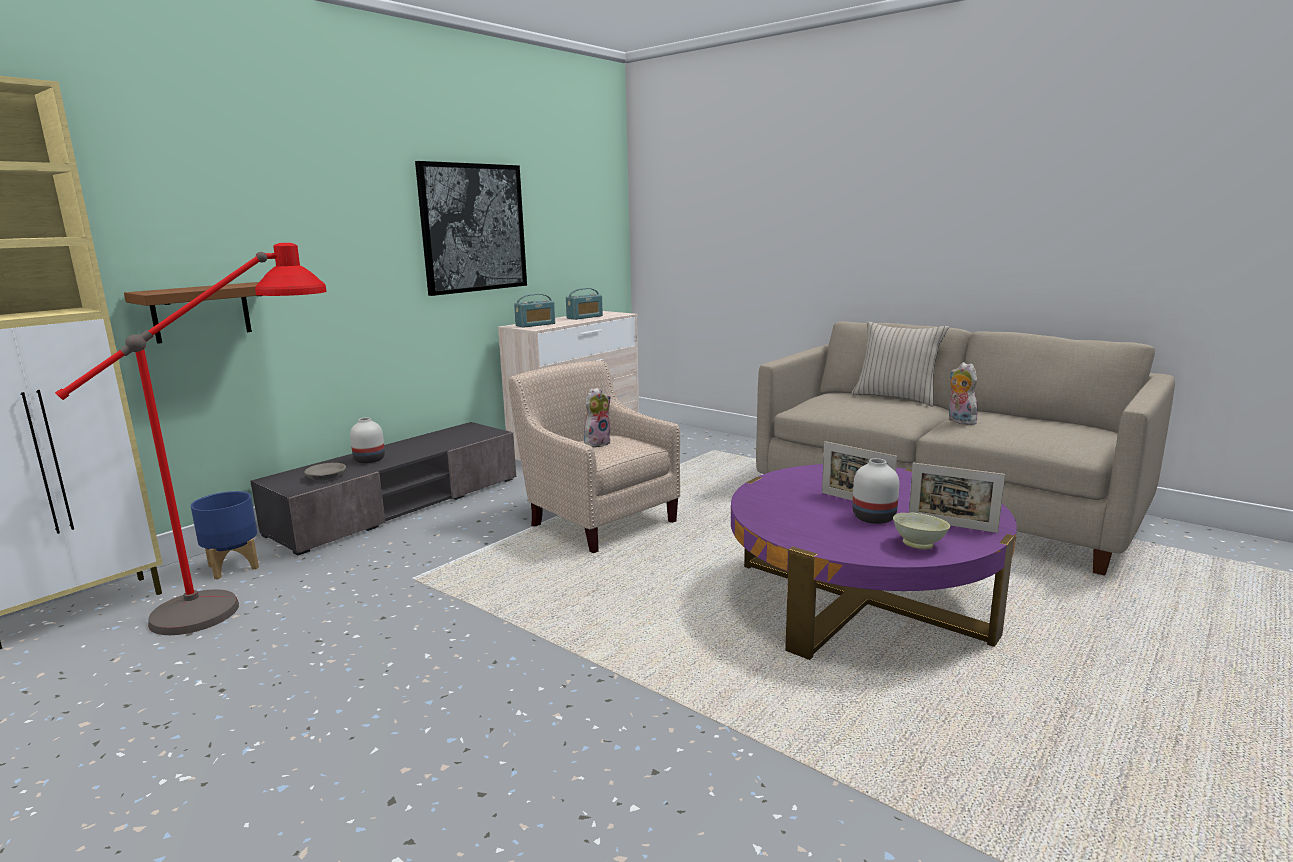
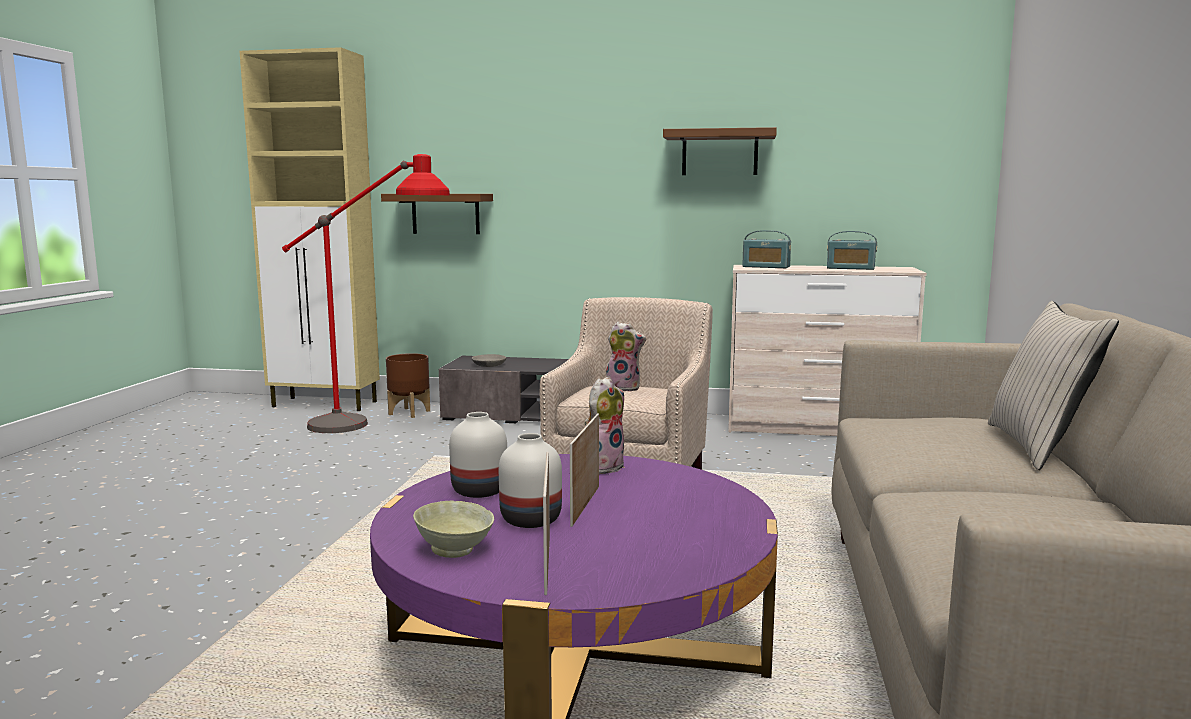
camera: 60 degrees right, 5 degrees down
blue planter [191,491,259,579] -> brown planter [386,353,430,418]
white vase [350,417,385,464] -> white vase moved to [449,412,507,498]
picture [415,161,527,296] -> brown shelf [663,127,777,175]
plush toy [949,362,978,425] -> plush toy moved to [585,377,624,474]

